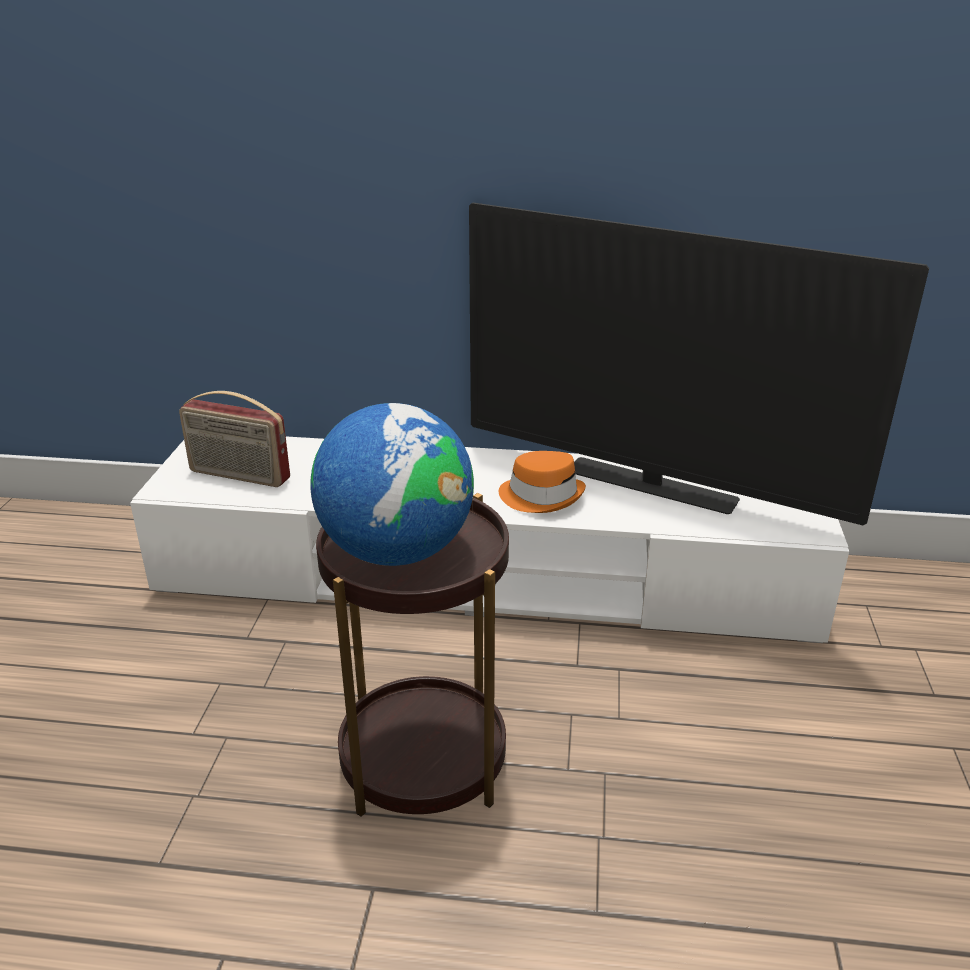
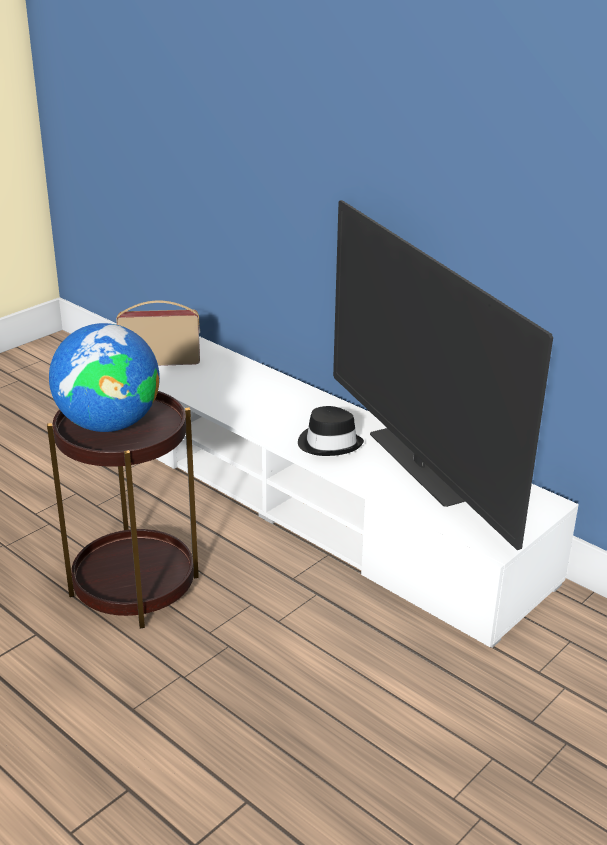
camera: 35 degrees right, 0 degrees up
radio [179,391,290,487] -> radio turned 120 degrees clockwise [116,300,200,366]
orange hat [499,451,586,513] -> black hat [298,406,364,456]

